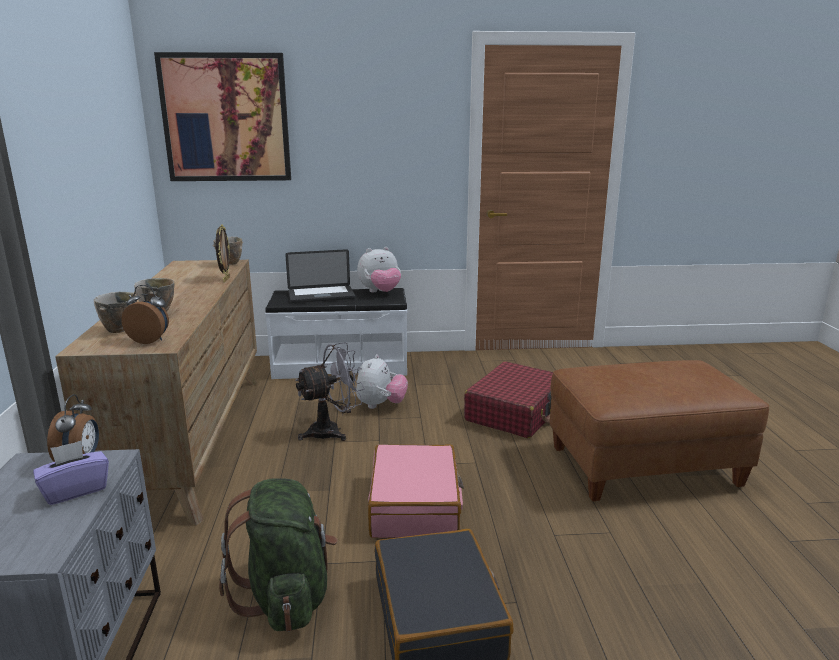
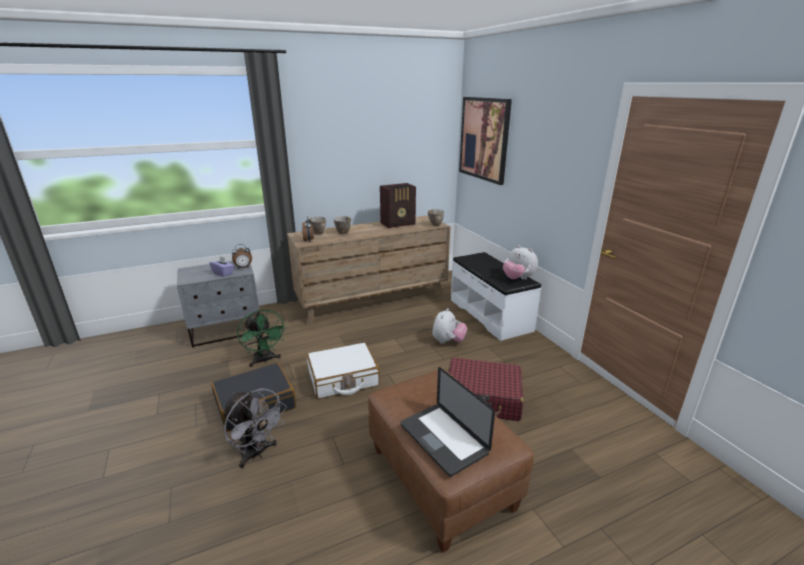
camera: 70 degrees right, 5 degrees up
picture frame [216,224,230,282] -> none
green backpack [219,478,338,632] -> green fan [237,310,286,367]
laptop [285,249,355,303] -> laptop moved to [400,367,495,477]
grey fan [295,342,365,441] -> grey fan moved to [224,388,287,468]
plush toy [356,354,408,409] -> plush toy turned 60 degrees counterclockwise [432,308,467,344]
pink suitcase [368,444,464,538] -> white suitcase [307,343,380,399]
none -> radio [380,183,416,228]

